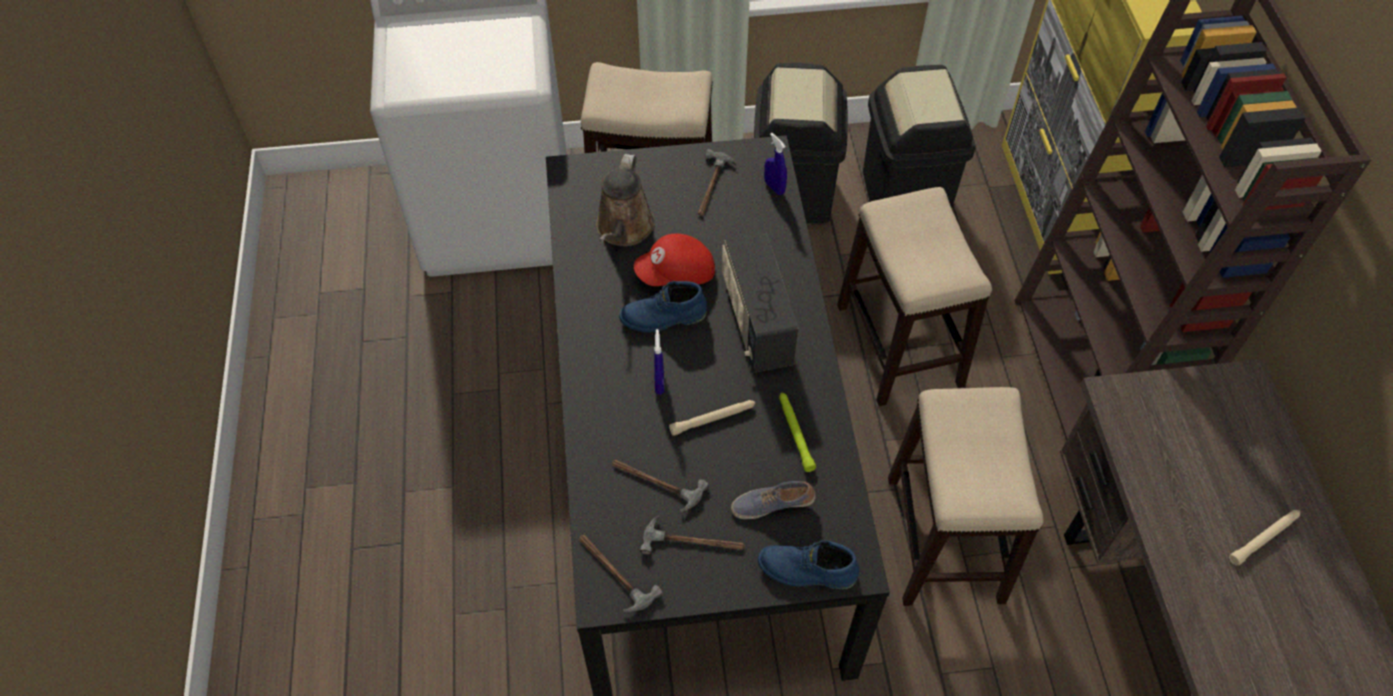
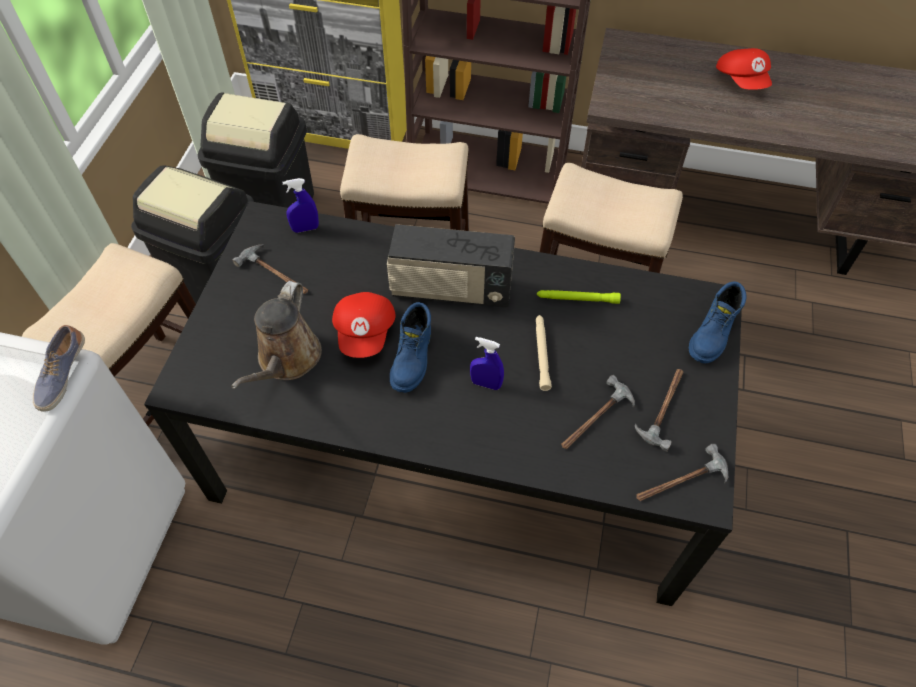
camera: 70 degrees left, 0 degrees up
brown watering can [596,154,655,246] -> brown watering can turned 75 degrees clockwise [231,281,322,389]
shoe [731,481,816,519] -> shoe moved to [33,325,85,412]
beige flashlight [1229,510,1300,566] -> red cap [716,48,772,90]

